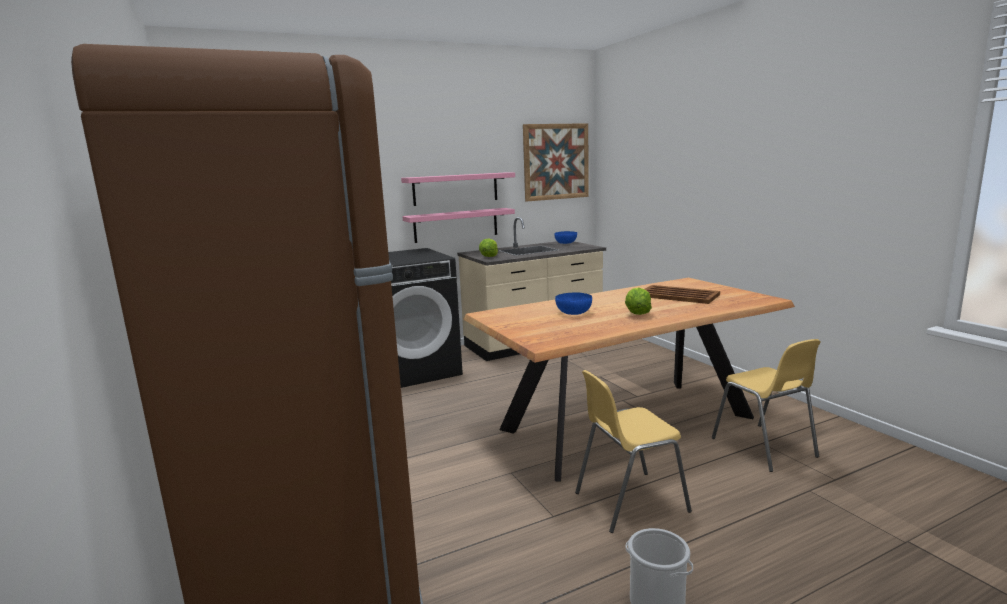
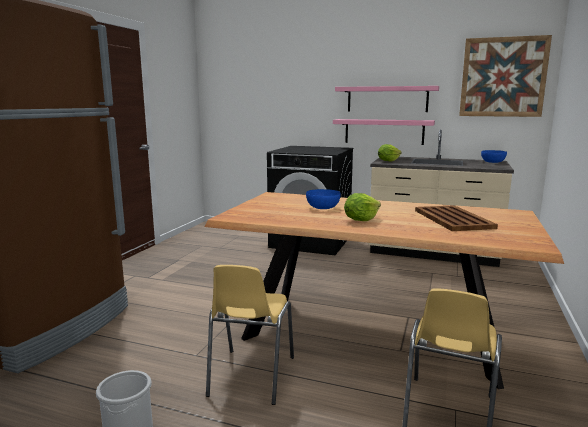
camera: 45 degrees right, 0 degrees up
yellow chair [575,370,692,533] -> yellow chair turned 105 degrees counterclockwise [206,265,294,405]

